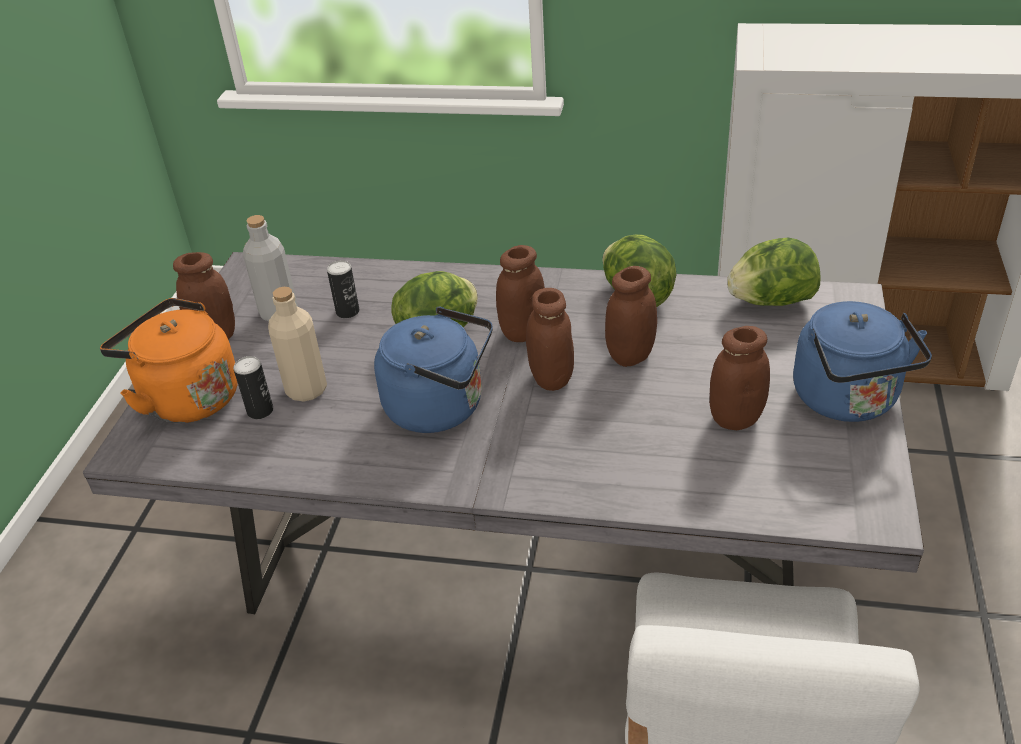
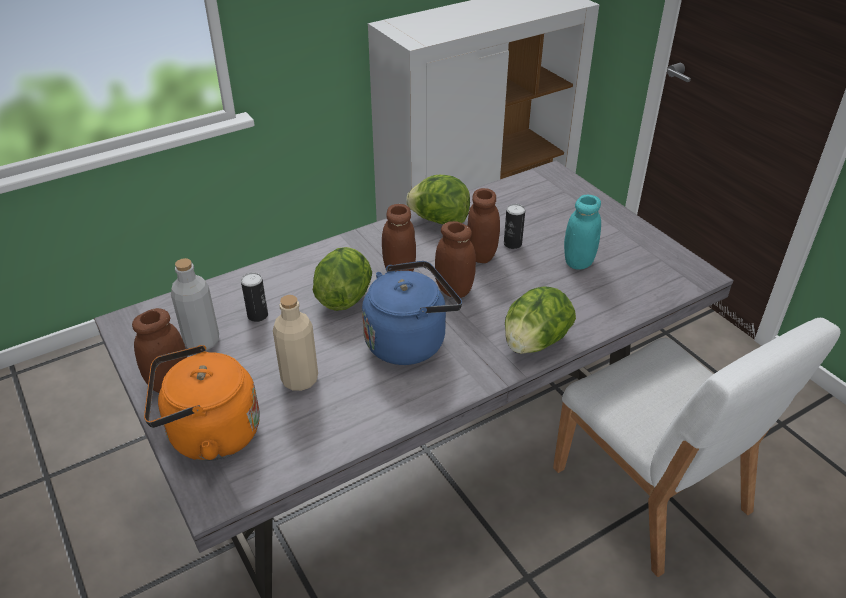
camera: 45 degrees left, 0 degrees up
can [233,356,273,419] -> can moved to [504,204,525,249]
brown jar [710,326,770,430] -> turquoise jar [564,195,601,270]
lettuce [727,238,821,306] -> lettuce moved to [505,286,576,354]
blue kettle [793,301,932,422] -> none

